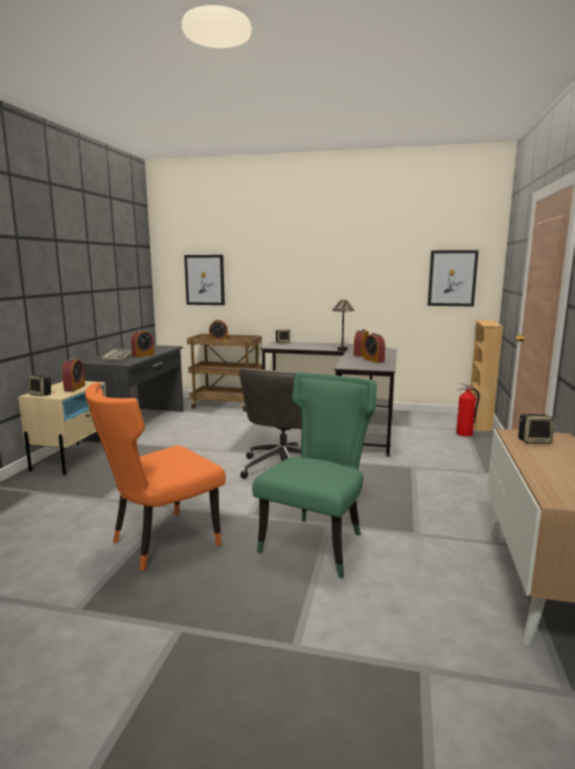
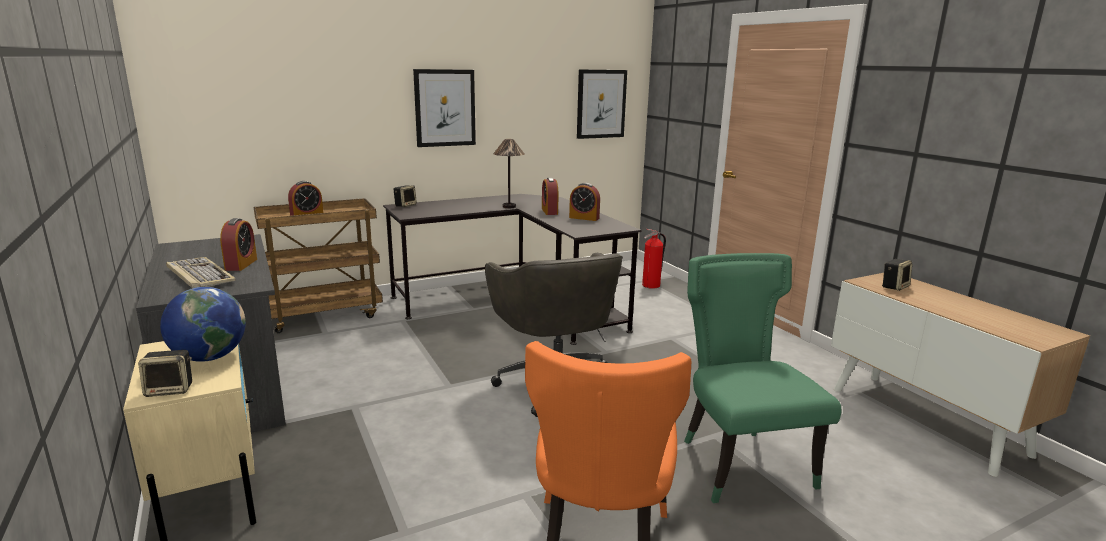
camera: 40 degrees left, 5 degrees up
alarm clock [62,358,85,391] -> globe [160,287,246,362]
picture [184,255,225,305] -> picture moved to [413,69,476,147]
beige bookcase [471,320,503,432] -> none

